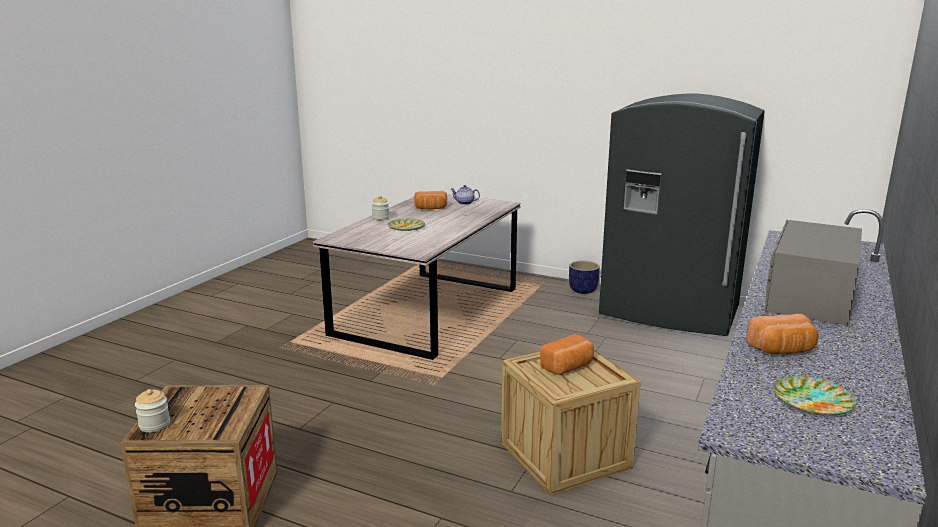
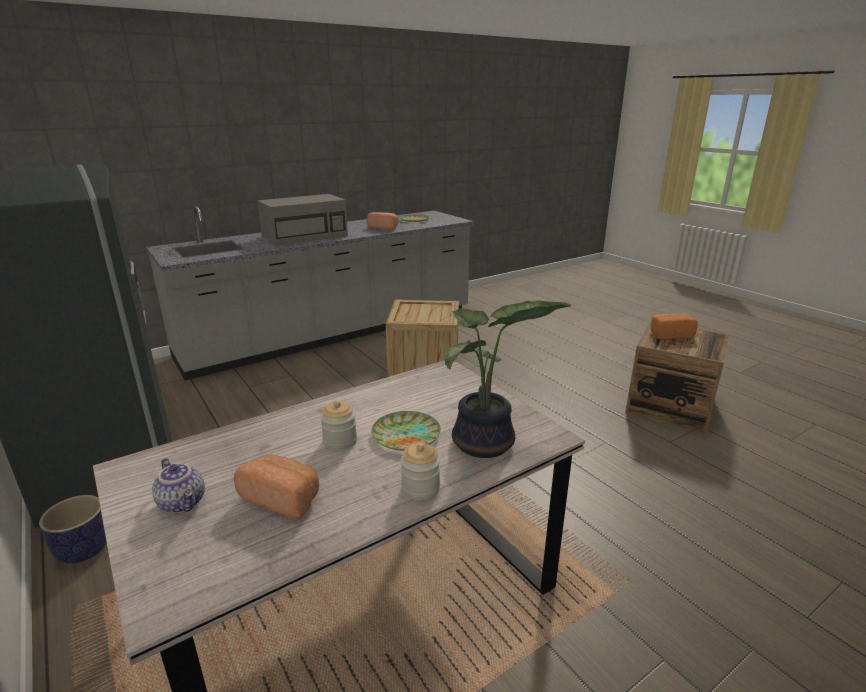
camera: 150 degrees left, 5 degrees up
jar [135,389,170,432] -> jar moved to [320,401,357,450]
bread [540,334,594,375] -> bread moved to [651,313,698,339]
none -> potted plant [444,300,572,458]

